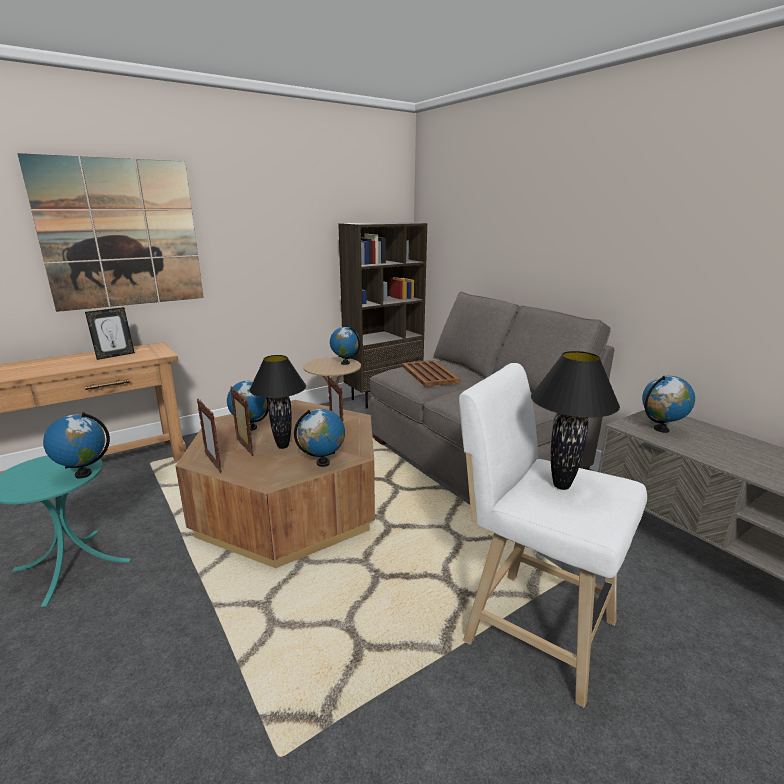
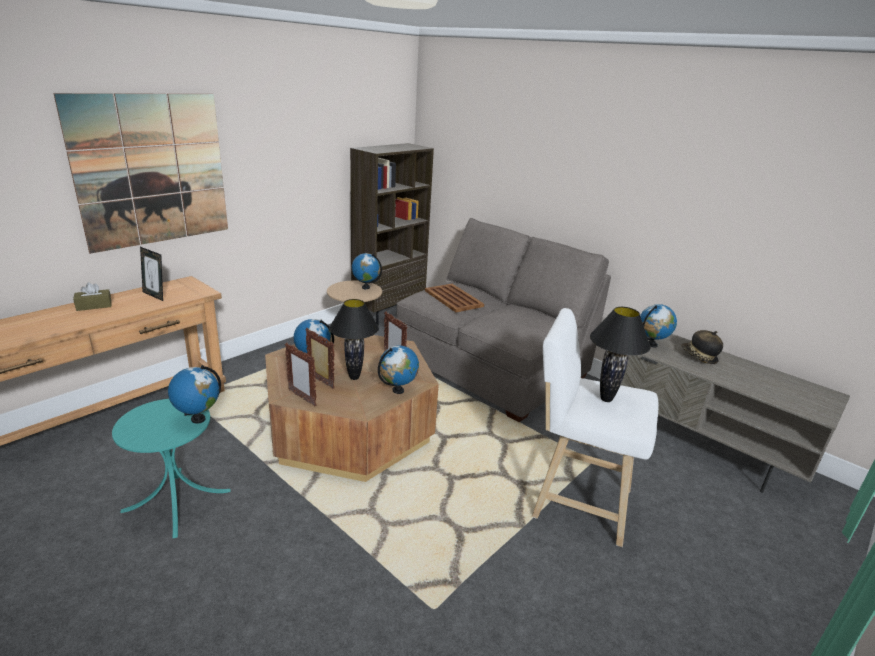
camera: 15 degrees left, 5 degrees up
picture frame [85,307,135,360] -> picture frame turned 90 degrees clockwise [140,247,163,301]
none -> brown tissue box [73,282,112,311]
none -> hat [681,330,723,364]

